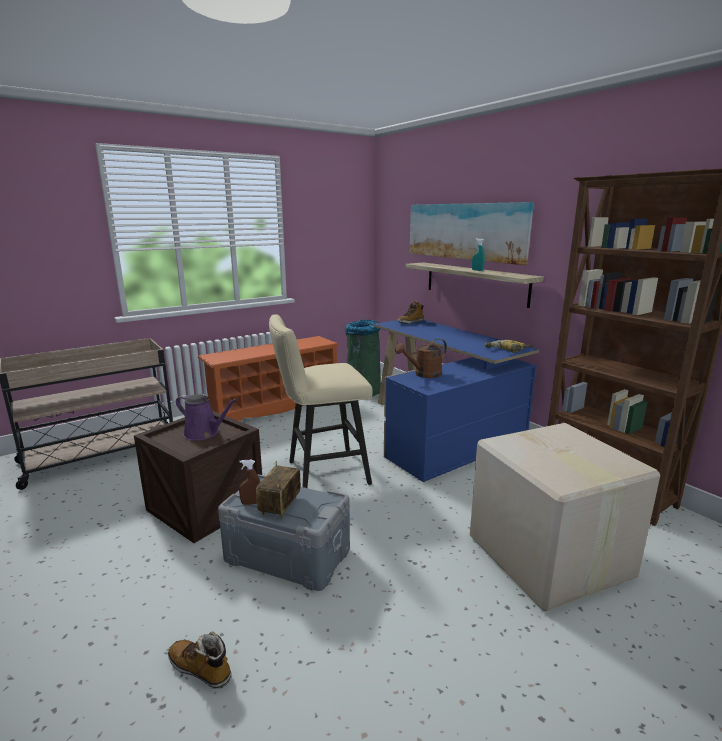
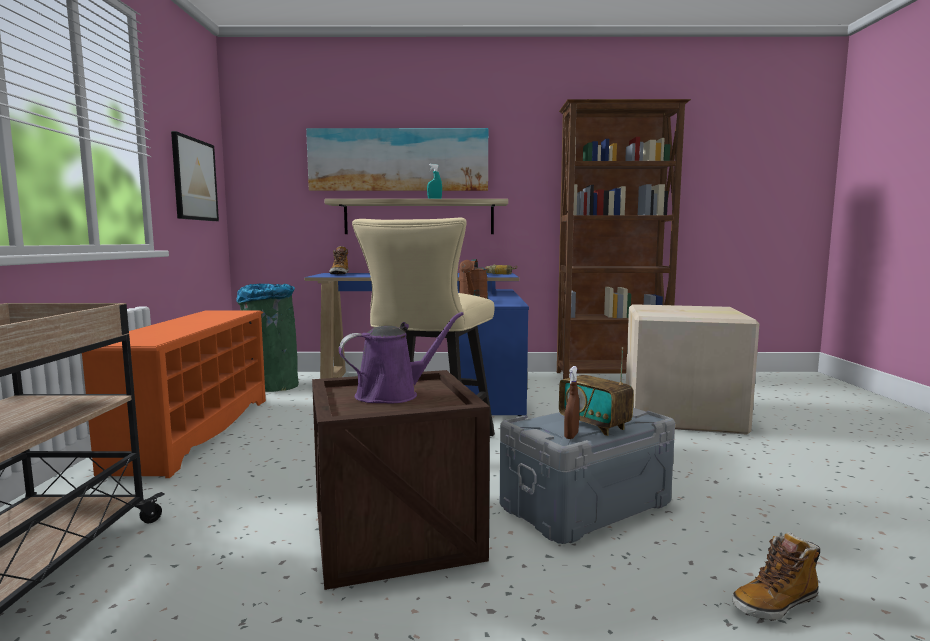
camera: 55 degrees left, 10 degrees down
none -> picture [171,131,219,221]

